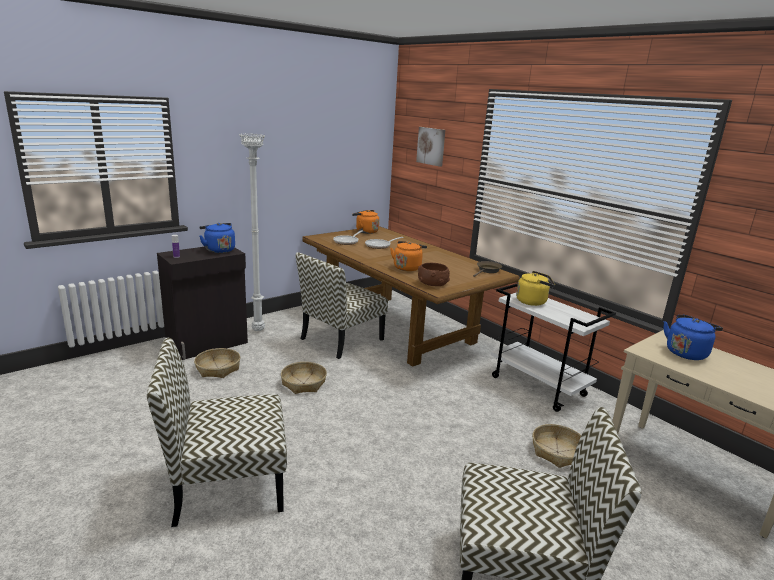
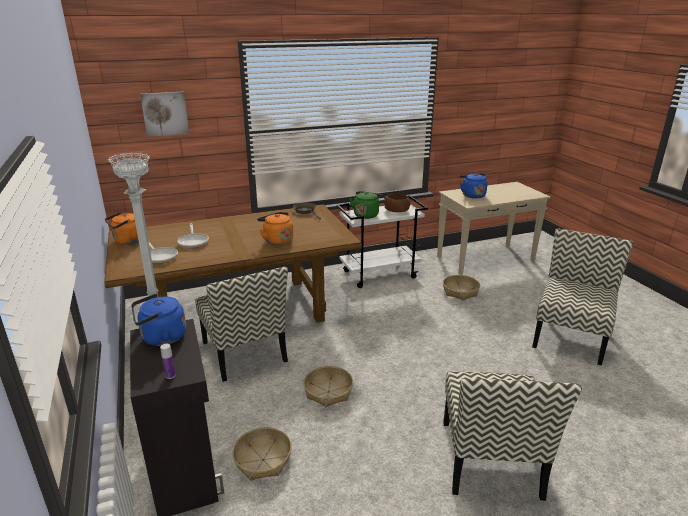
camera: 70 degrees left, 5 degrees up
brown bowl [418,263,450,286] -> brown bowl moved to [384,193,410,212]
yellow kettle [516,271,555,306] -> green kettle [349,191,382,219]

